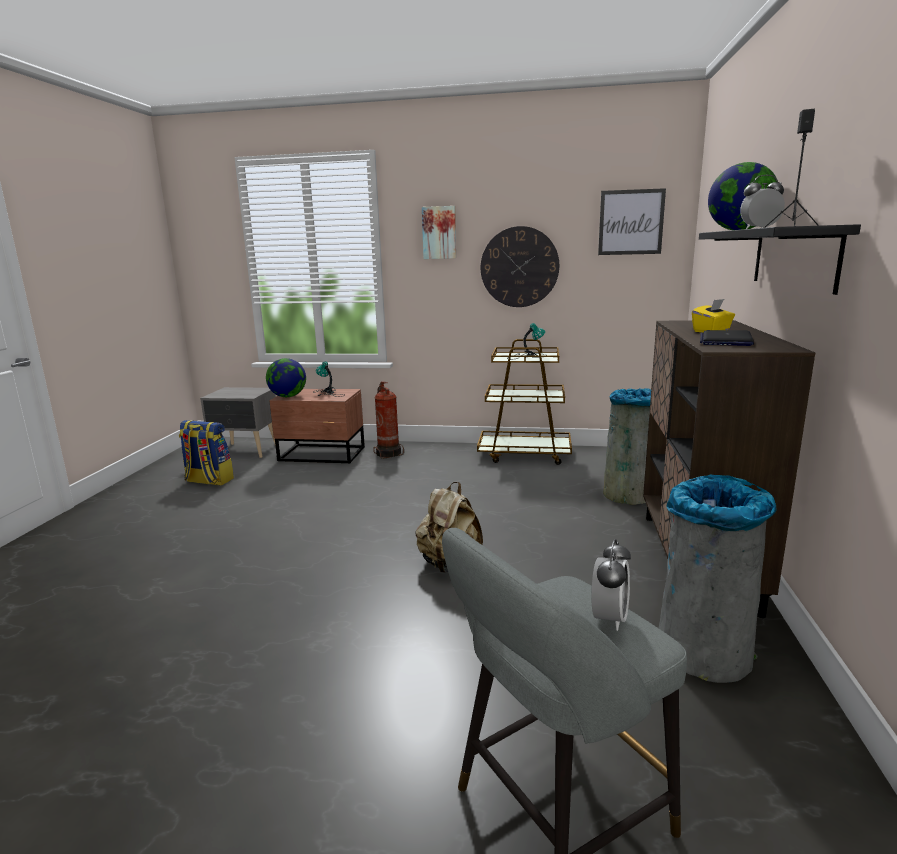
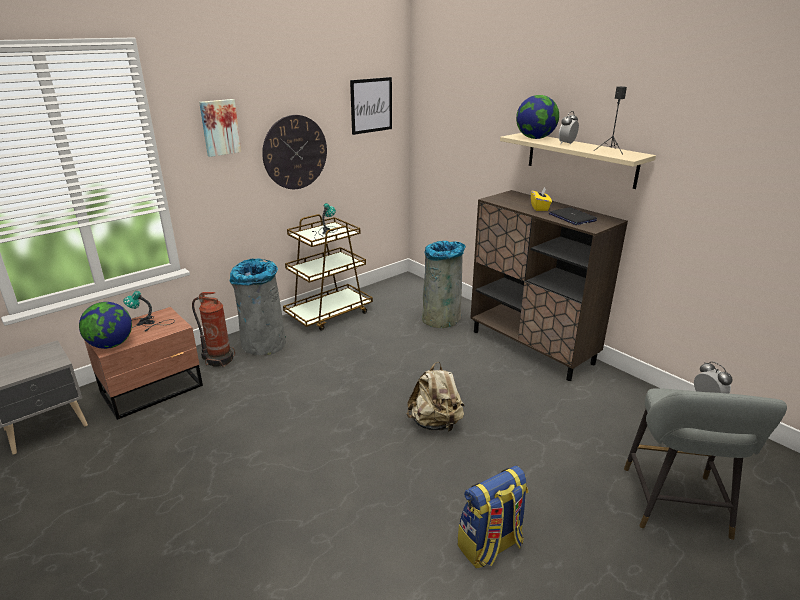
camera: 50 degrees left, 10 degrees up
backpack [179,420,234,486] -> backpack moved to [458,466,528,568]
grey trash can [659,474,777,683] -> grey trash can moved to [230,259,286,355]
black shelf [699,224,861,295] -> beige shelf [500,133,656,189]

